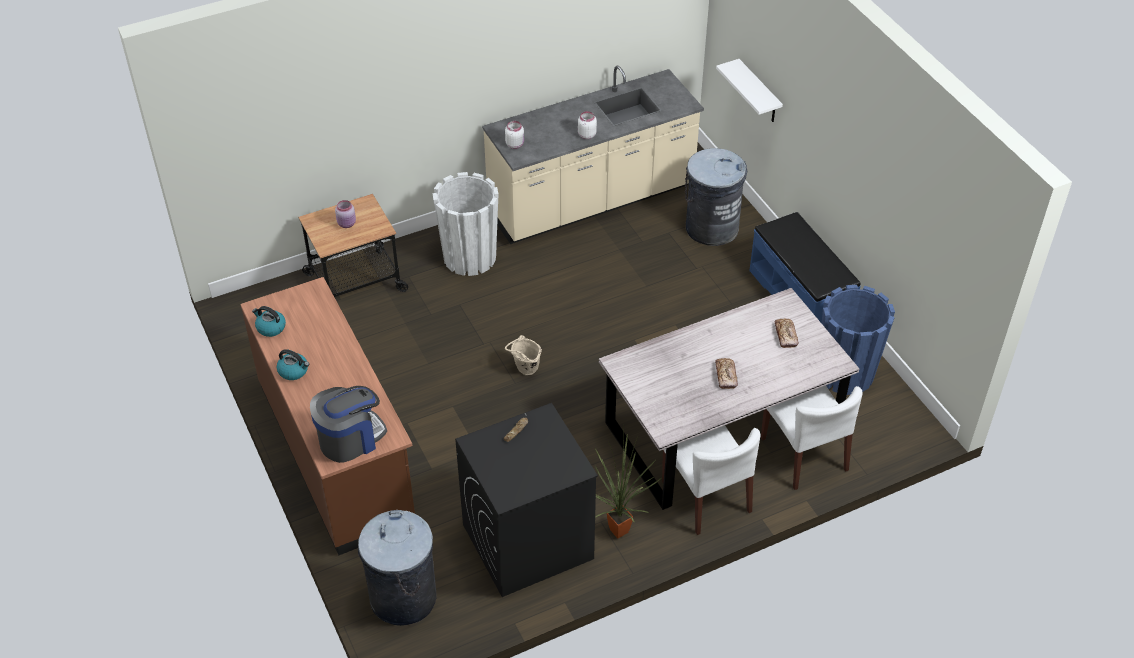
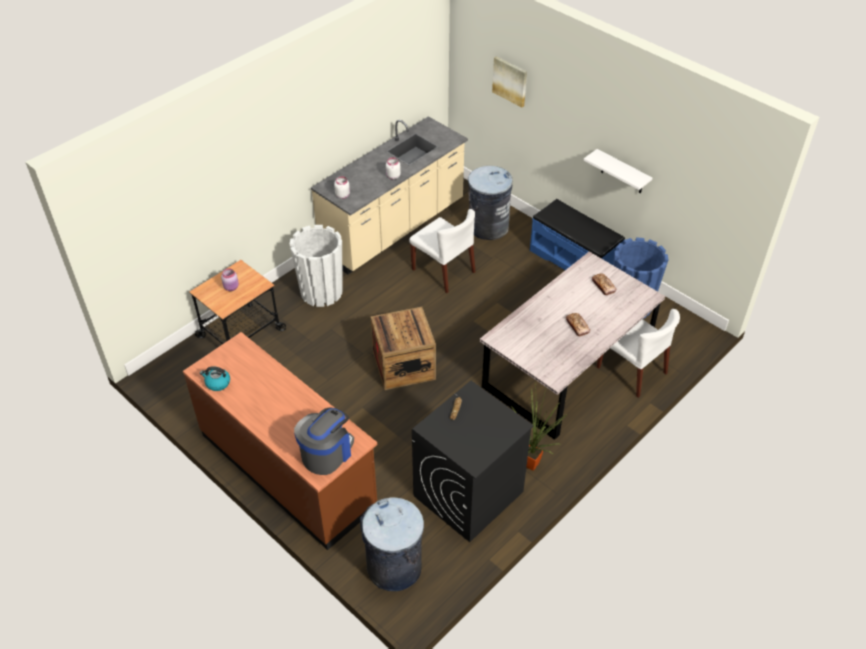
camera: 20 degrees left, 0 degrees up
kettle [277,349,309,380] -> none
beige bucket [505,335,542,375] -> crate [371,307,436,390]
white chair [662,425,760,535] -> white chair moved to [409,209,475,293]
white shelf [716,59,783,122] -> white shelf moved to [584,149,652,194]
none -> picture [492,56,527,107]

